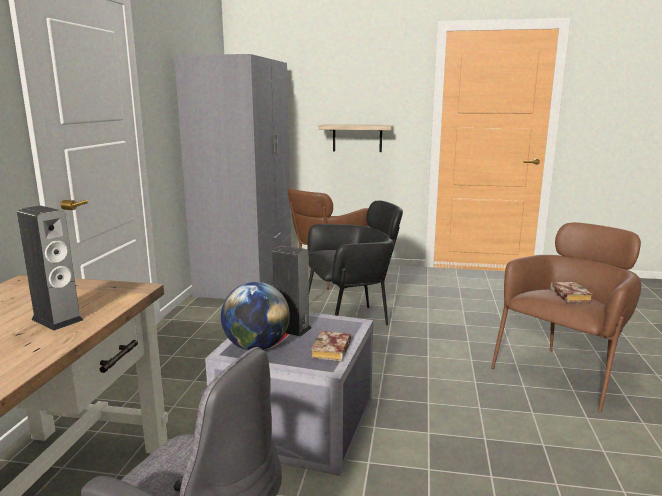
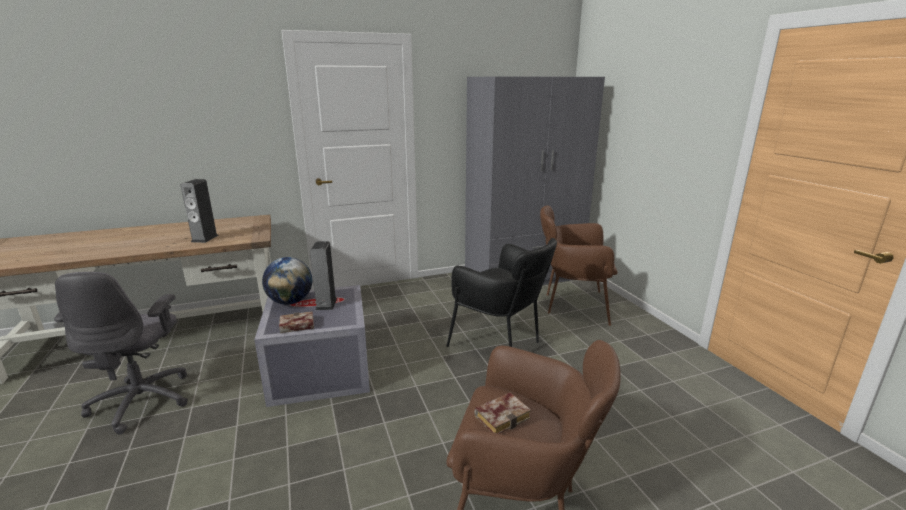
camera: 60 degrees right, 5 degrees up
shelf [319,124,393,152] -> none

